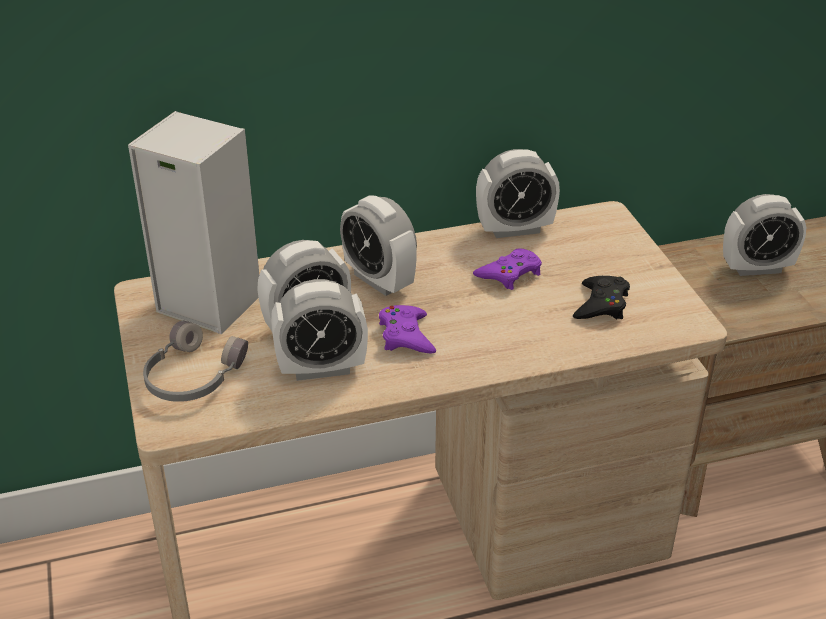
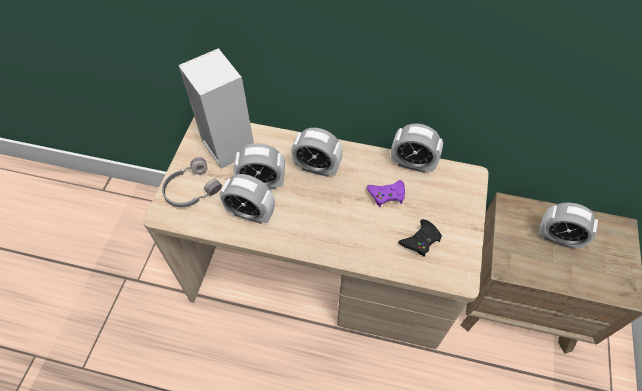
camera: 30 degrees right, 20 degrees up
alarm clock [340,195,417,296] -> alarm clock turned 60 degrees counterclockwise [291,128,343,177]
purple game controller [379,305,436,354] -> none

